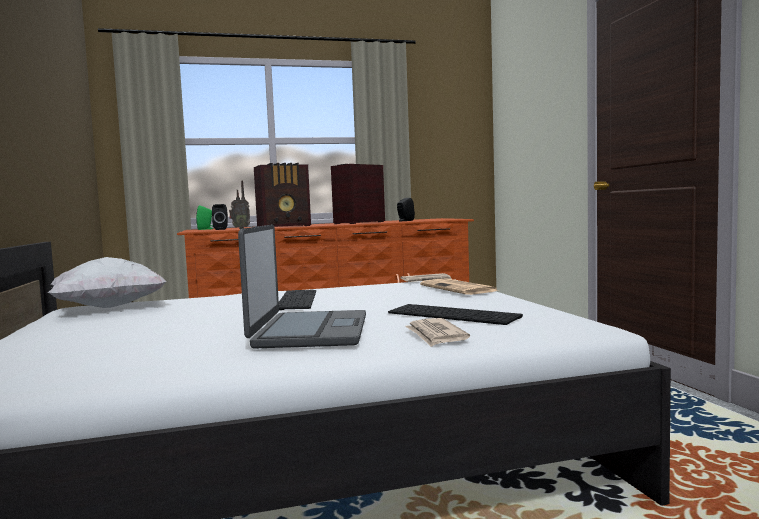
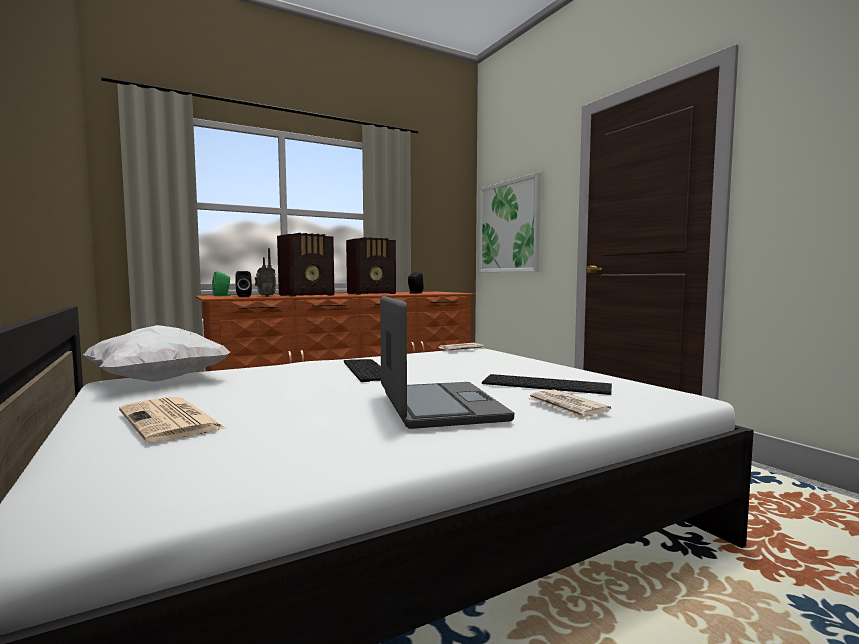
camera: 15 degrees left, 0 degrees up
radio [331,164,385,224] -> radio turned 150 degrees counterclockwise [346,237,396,295]
newspaper [420,279,498,295] -> newspaper moved to [119,397,227,443]
none -> picture [479,173,541,272]

